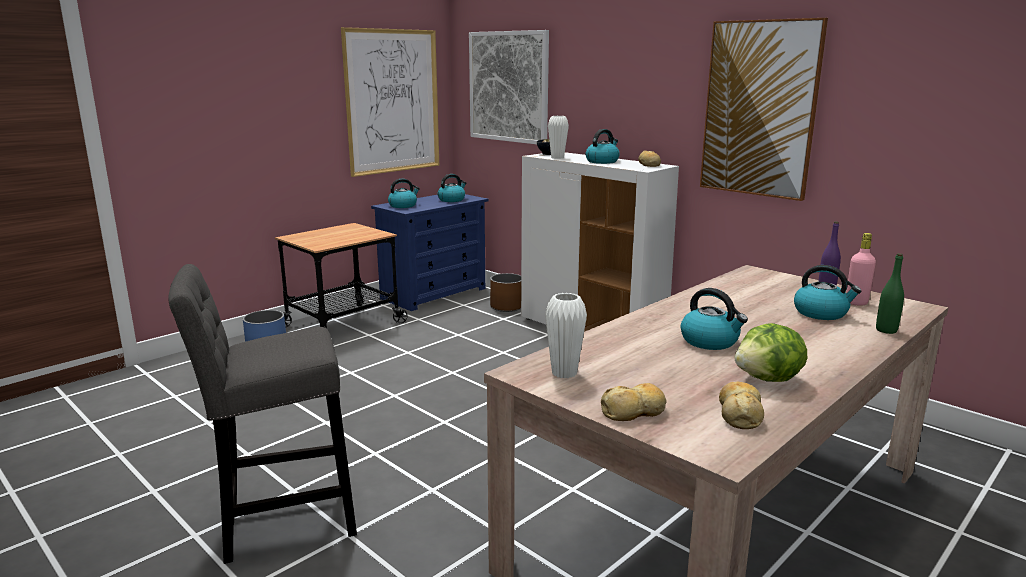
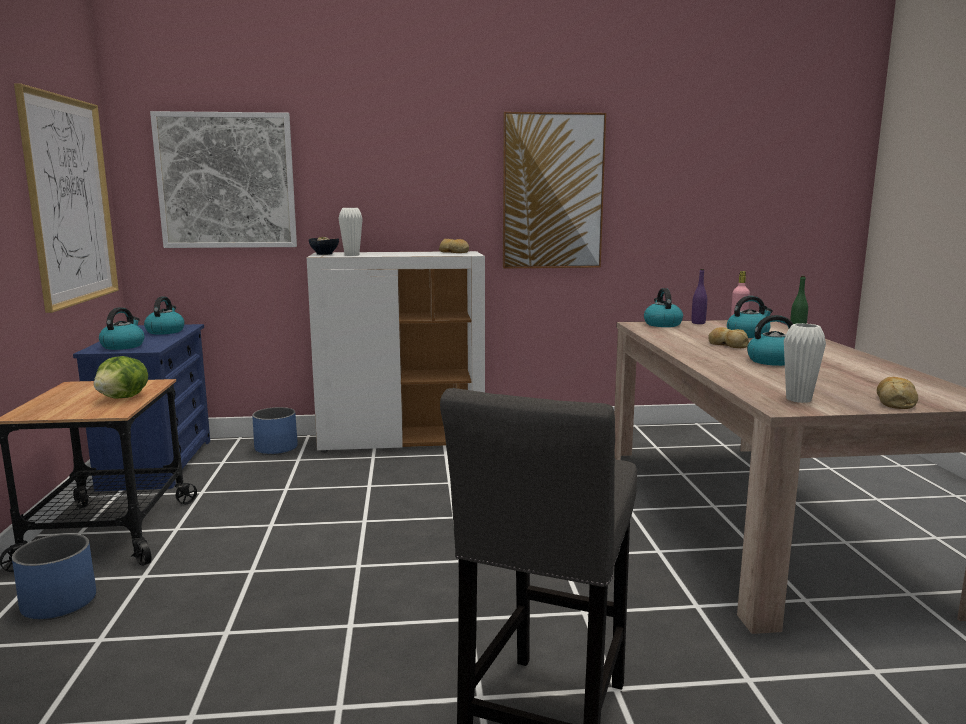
camera: 50 degrees left, 5 degrees down
brown planter [490,273,521,312] -> blue planter [252,407,298,455]
kettle [586,129,620,164] -> kettle moved to [644,288,683,327]
bread [719,381,764,429] -> bread moved to [708,328,749,348]
lettuce [735,323,807,382] -> lettuce moved to [94,356,148,399]

